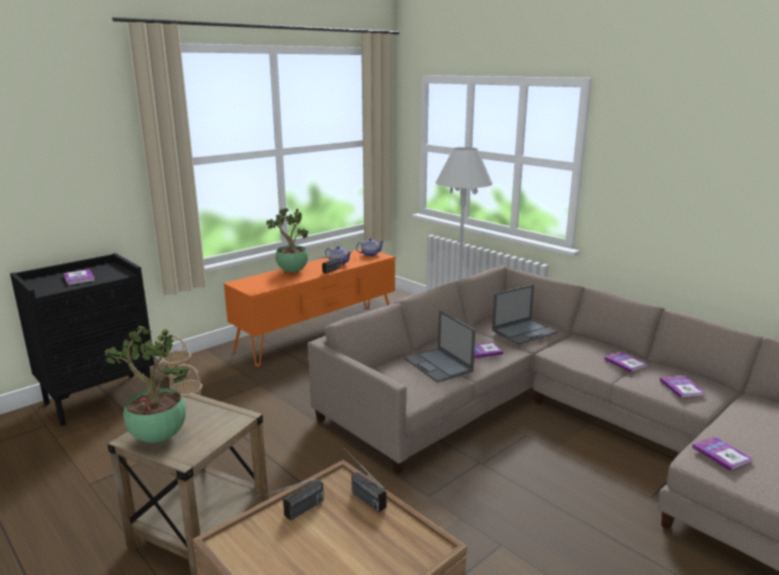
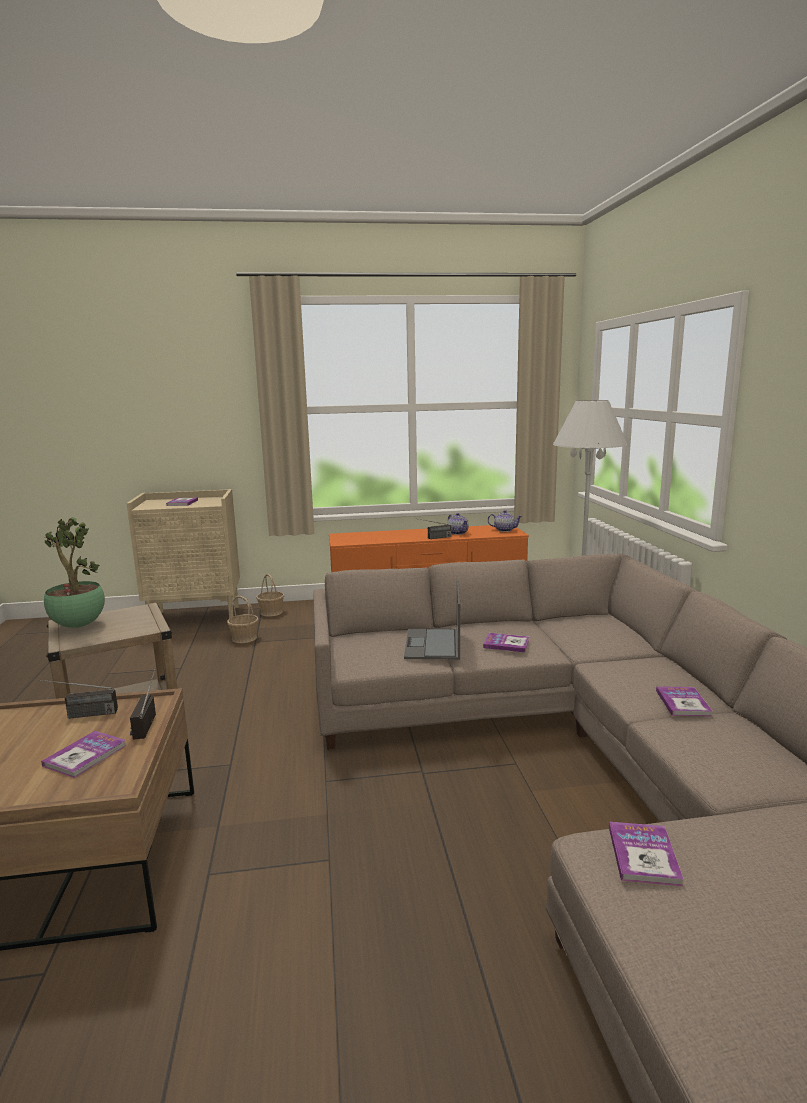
camera: 35 degrees right, 5 degrees down
black cabinet [10,253,155,426] -> beige cabinet [127,489,240,617]
potted plant [266,208,308,273] -> none
laptop [492,284,557,345] -> none
book [660,376,706,398] -> book moved to [41,731,127,778]

